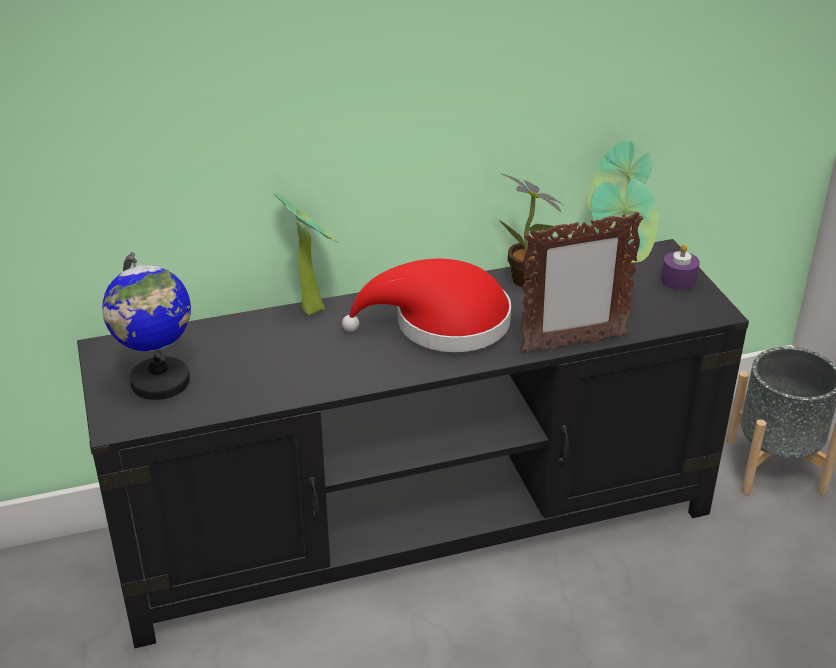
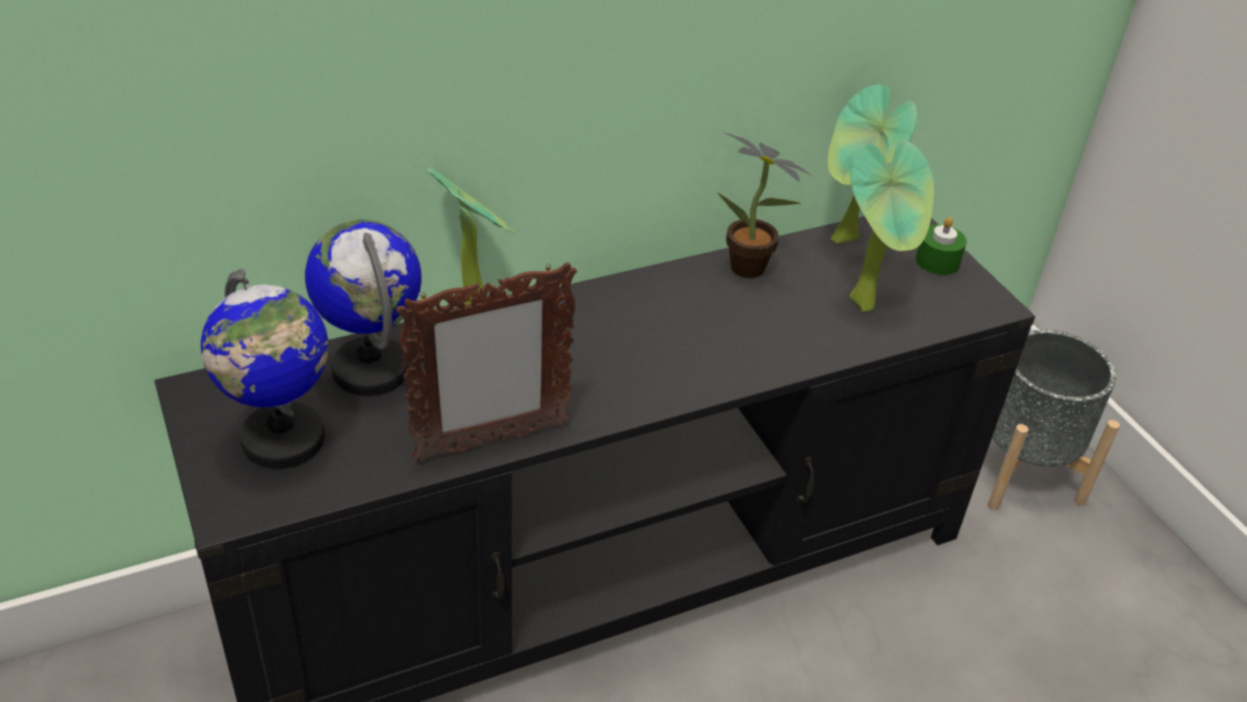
camera: 10 degrees left, 5 degrees up
red hat [342,259,511,352] -> none
picture frame [520,212,643,354] -> picture frame moved to [396,262,577,463]
purple candle [661,244,700,290] -> green candle [915,217,967,275]
none -> globe [305,219,422,396]

